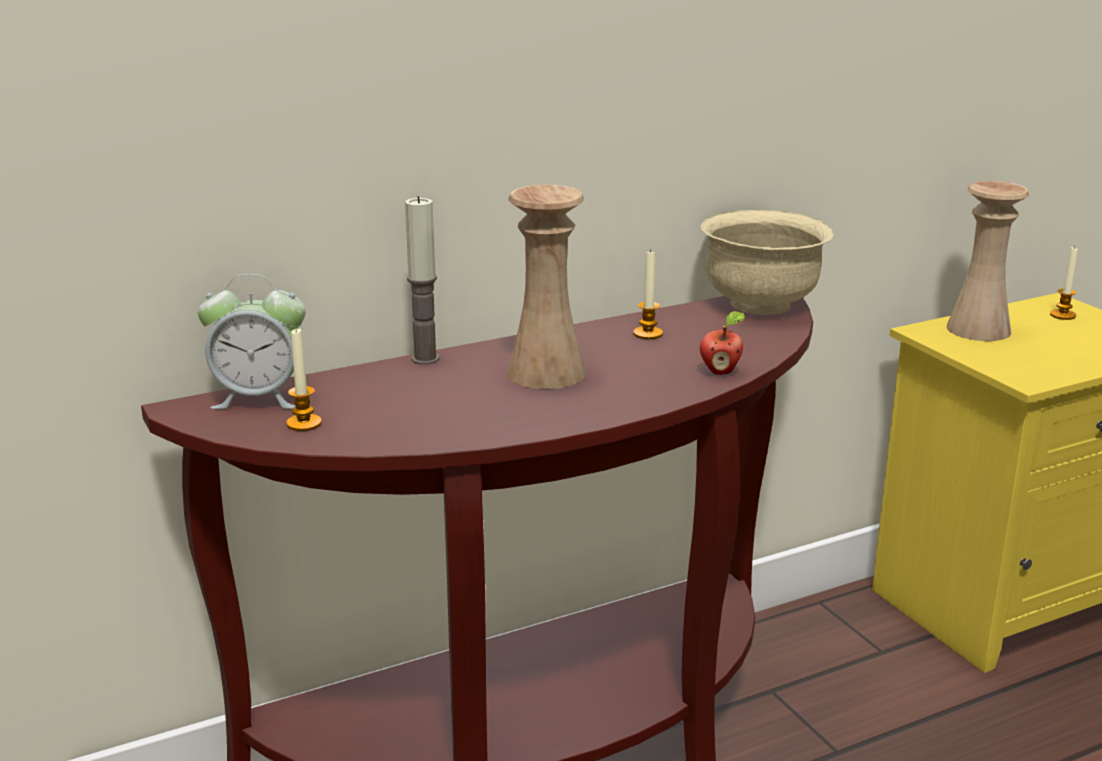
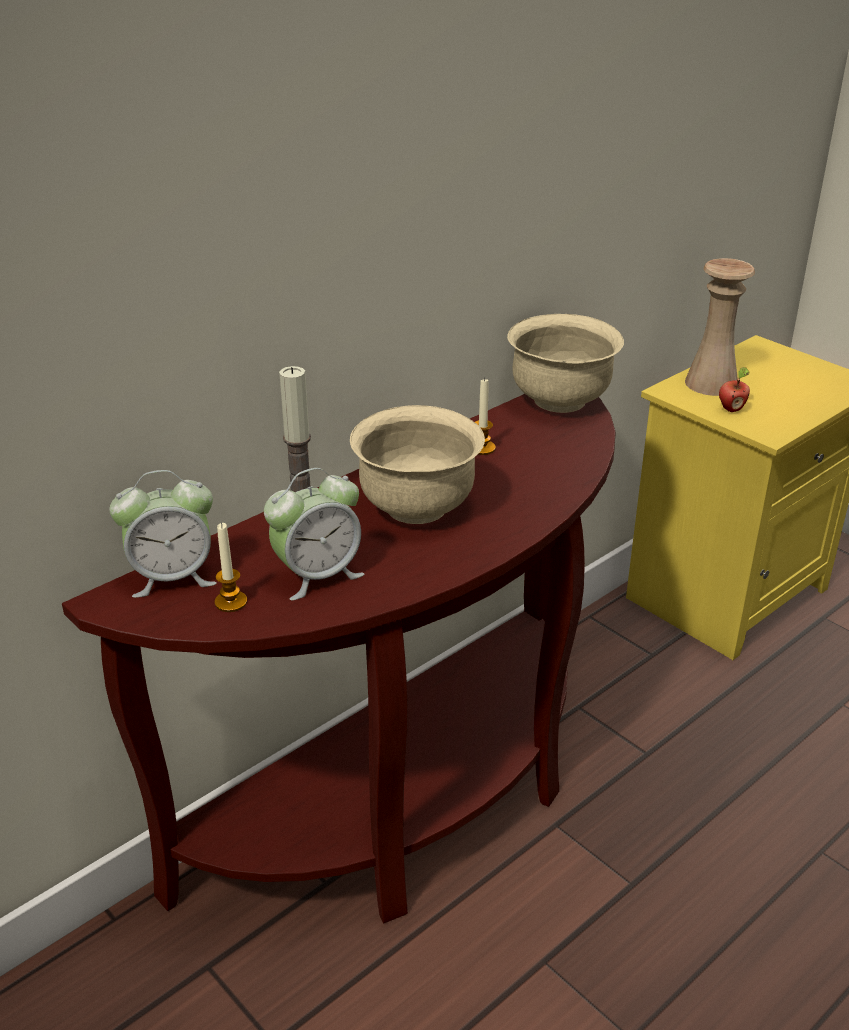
camera: 15 degrees left, 10 degrees up
beige vase [507,185,586,389] -> beige bowl [350,405,485,524]
apple [700,311,745,375] -> apple moved to [719,367,750,412]
candle [1050,246,1078,320] -> none
none -> alarm clock [264,468,364,600]

